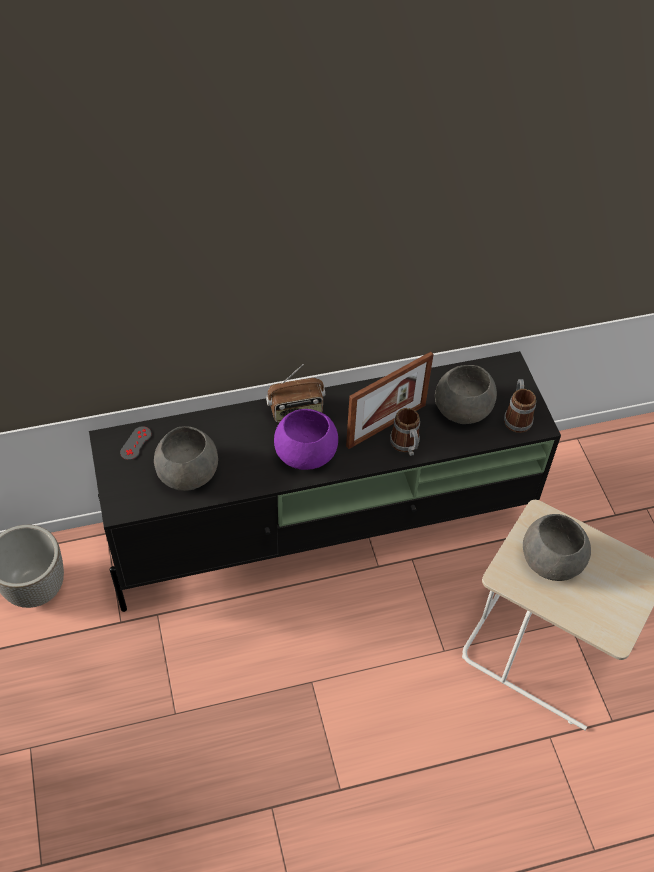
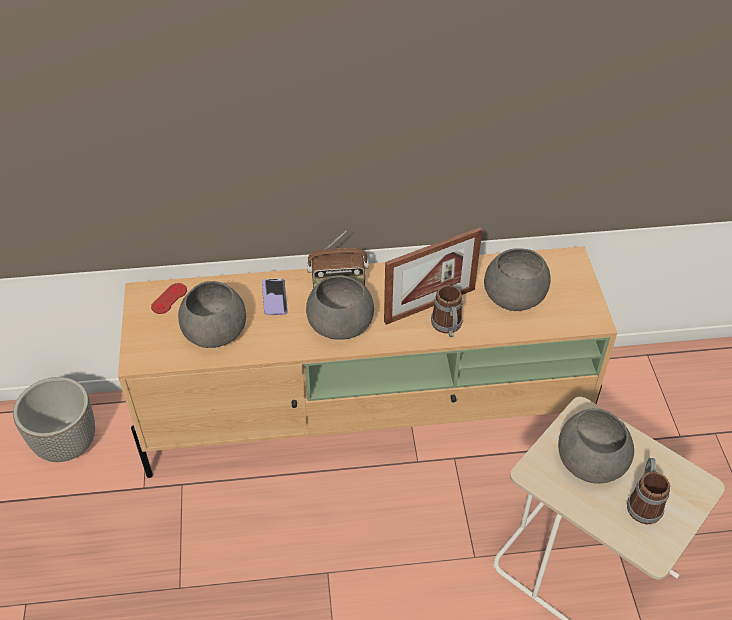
camera: 10 degrees right, 5 degrees down
black tv stand [89,351,561,612] -> beige tv stand [118,246,617,478]
grey game controller [120,426,152,460] -> red game controller [151,283,187,314]
purple bowl [274,409,338,470] -> grey bowl [306,275,374,340]
mug [504,379,536,433] -> mug moved to [627,458,670,524]
none -> phone [262,279,288,315]

